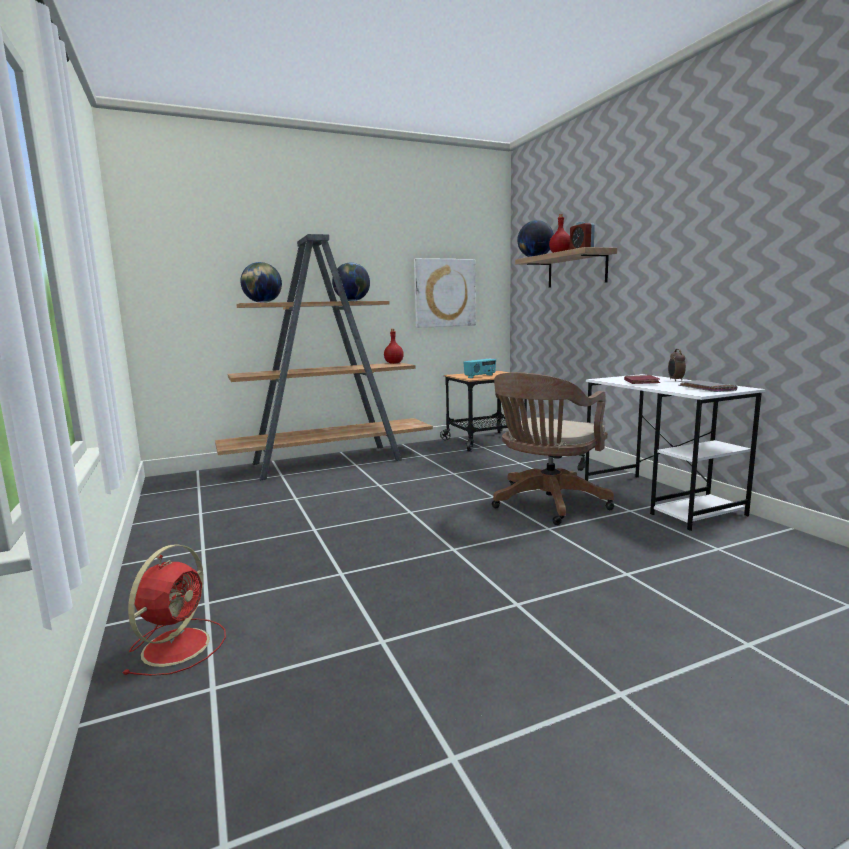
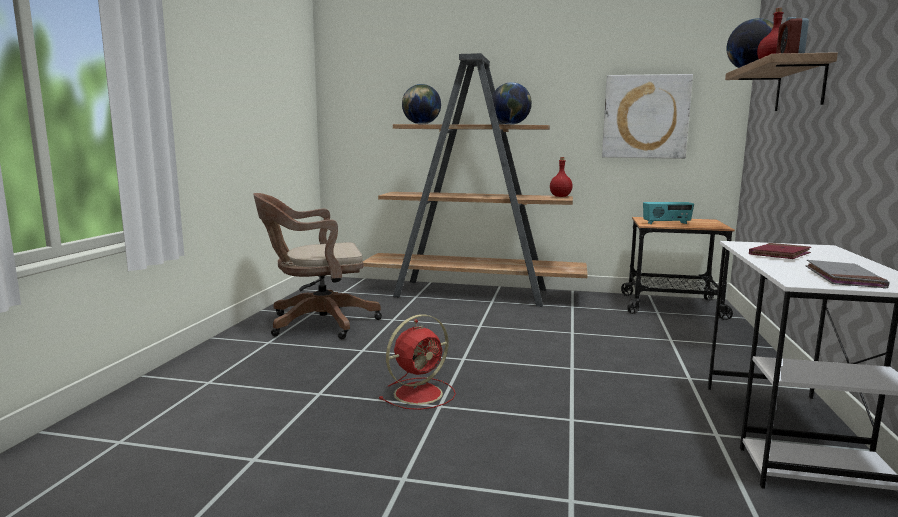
camera: 35 degrees right, 0 degrees up
red fan [122,544,226,676] -> red fan moved to [379,314,456,410]
brown office chair [492,372,614,525] -> brown office chair moved to [253,193,382,339]
alarm clock [668,349,686,381] -> none

